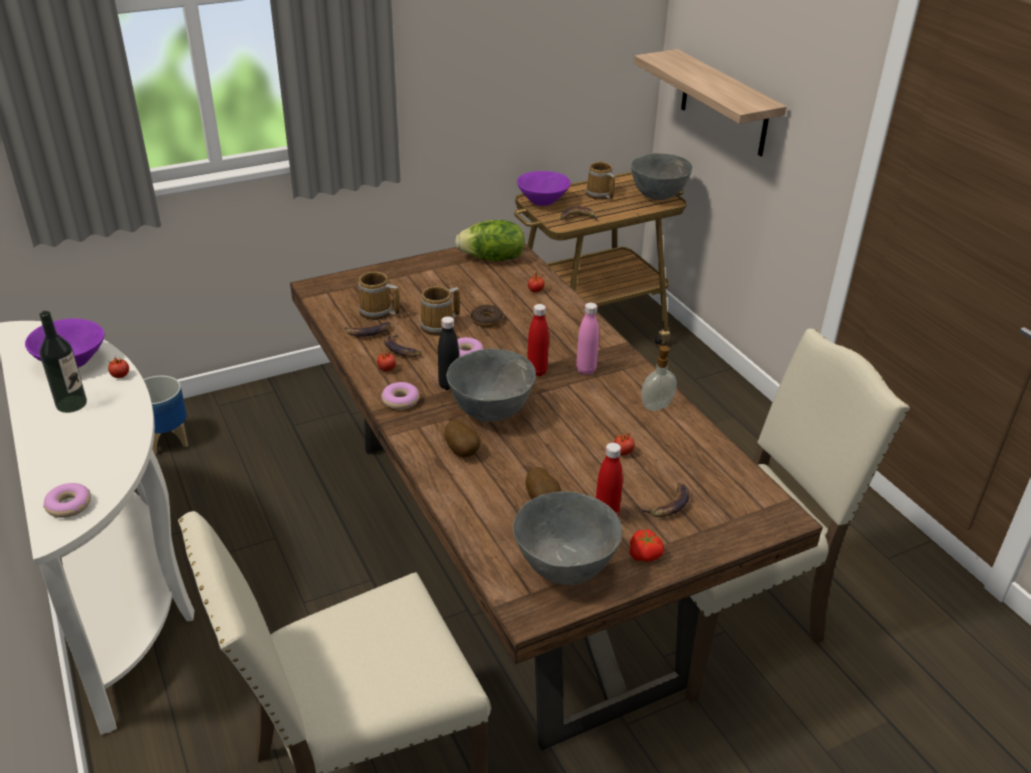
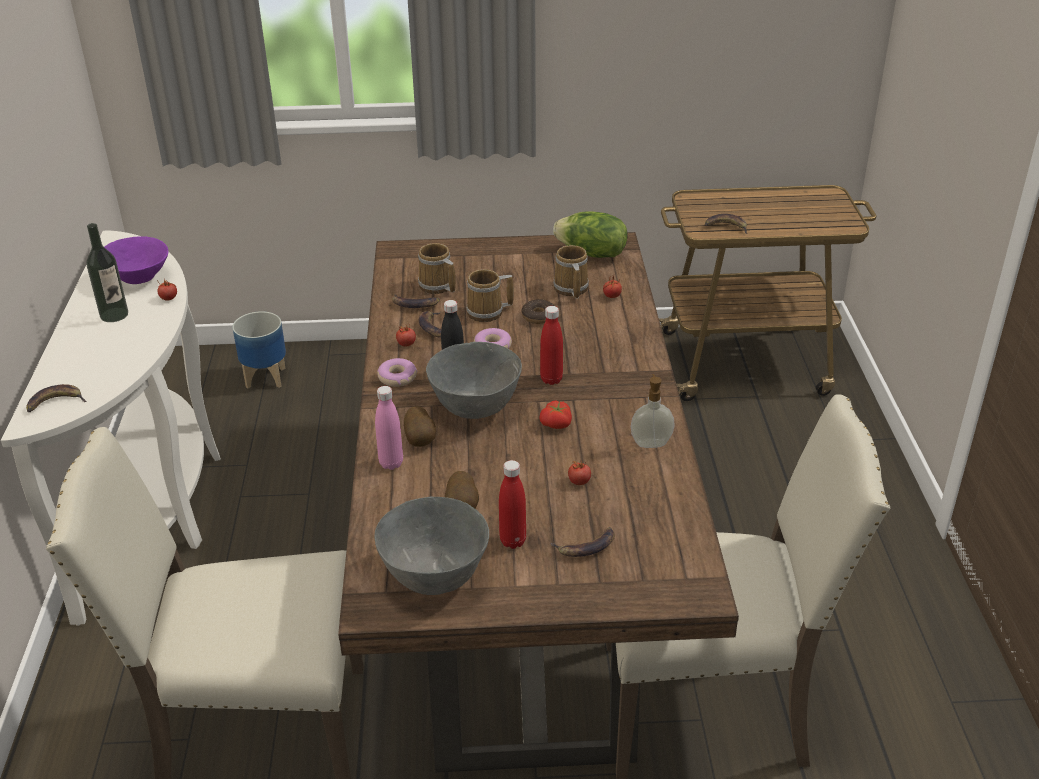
camera: 25 degrees right, 0 degrees up
donut [43,483,91,518] -> banana [26,384,87,412]
purple bowl [517,171,571,206] -> none
pink bottle [576,303,599,375] -> pink bottle moved to [375,386,403,470]
mug [586,162,615,200] -> mug moved to [553,245,589,298]
tomato [630,529,664,562] -> tomato moved to [540,400,572,429]
grey bowl [631,153,692,200] -> none
shelf [634,49,787,156] -> none

